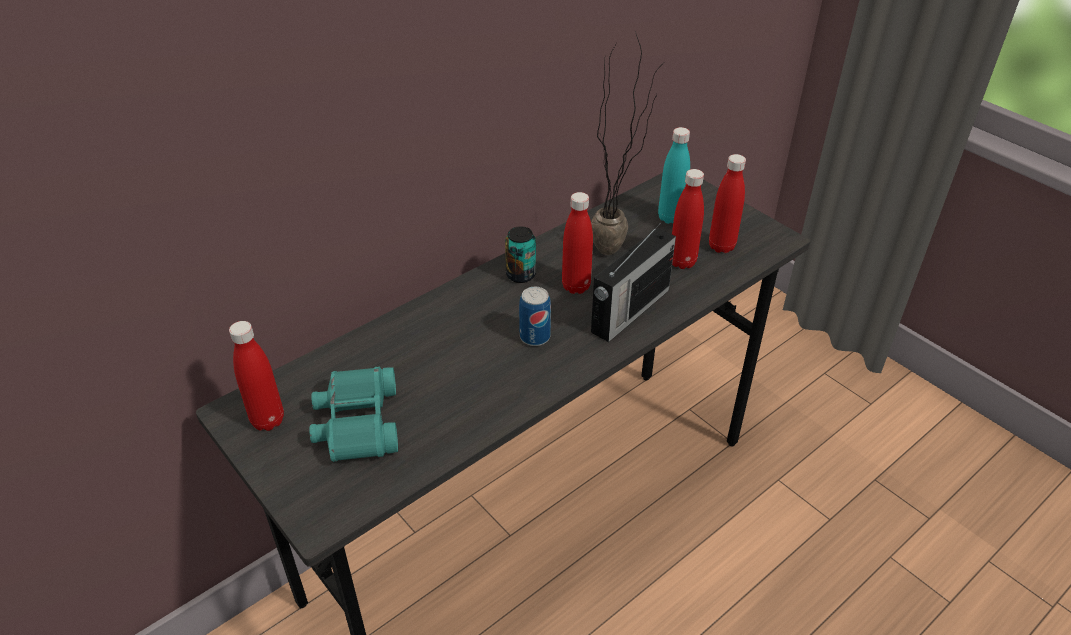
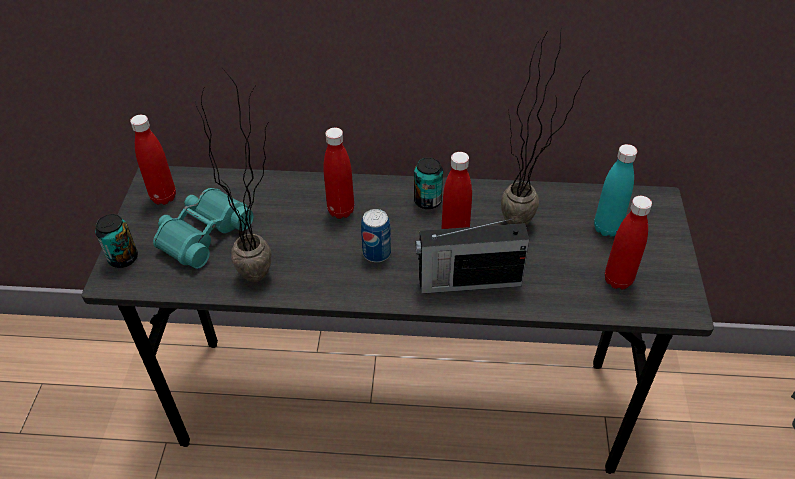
camera: 45 degrees right, 5 degrees up
red bottle [672,169,704,269] -> red bottle moved to [323,128,354,219]
none -> can [95,214,138,268]
none -> potted plant [195,68,271,282]

